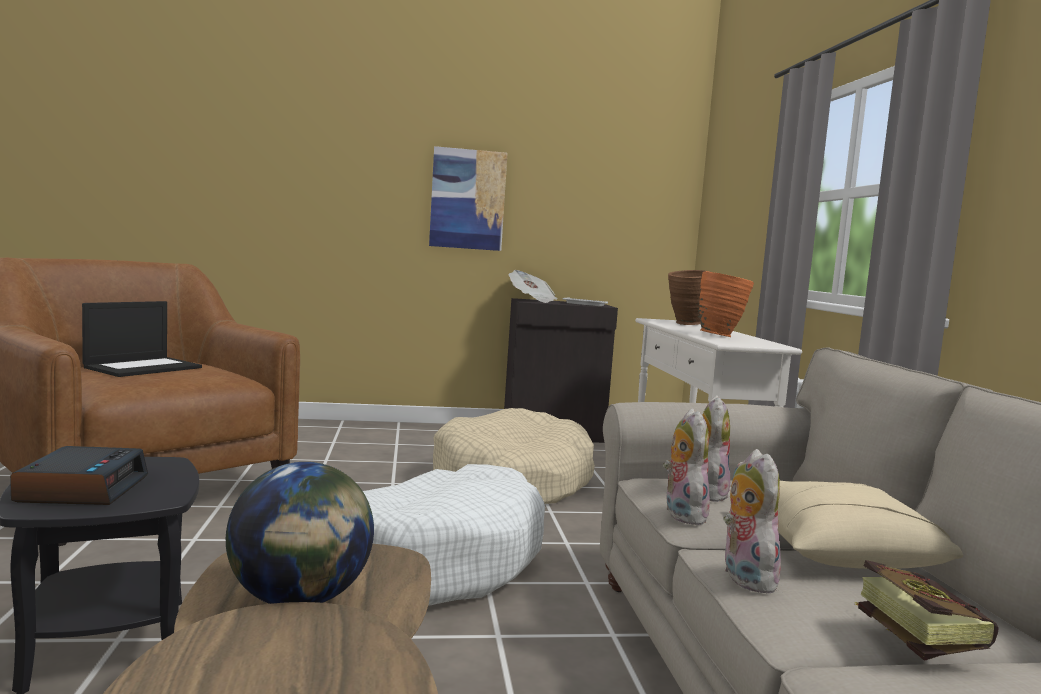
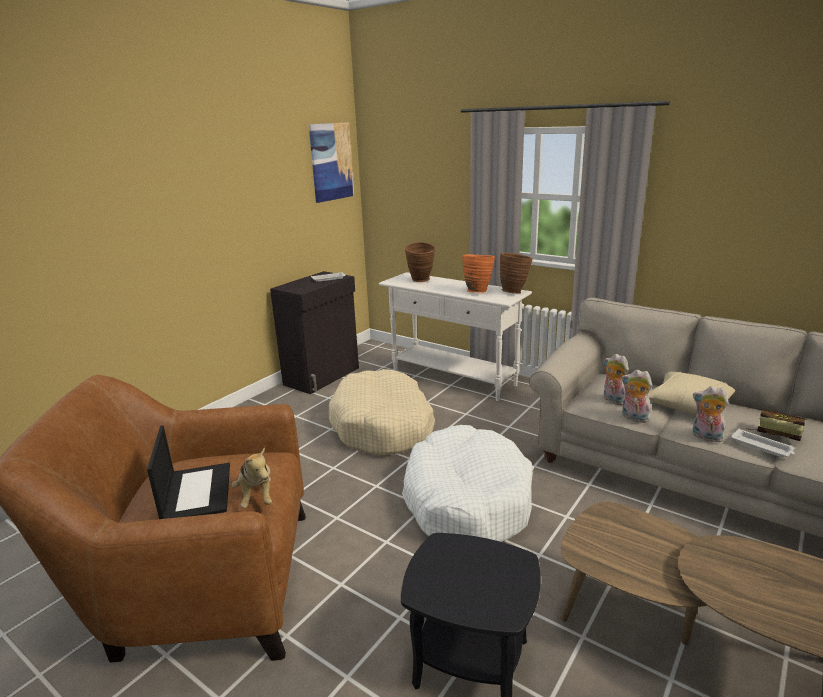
camera: 45 degrees left, 15 degrees up
alarm clock [10,446,148,505] -> none
globe [226,462,374,604] -> none
picture [429,146,507,251] -> picture moved to [309,122,354,203]
newspaper [509,270,558,303] -> none
none -> plush toy [232,447,272,508]
none -> brown vase [500,253,533,293]
none -> white tray [731,429,795,457]

